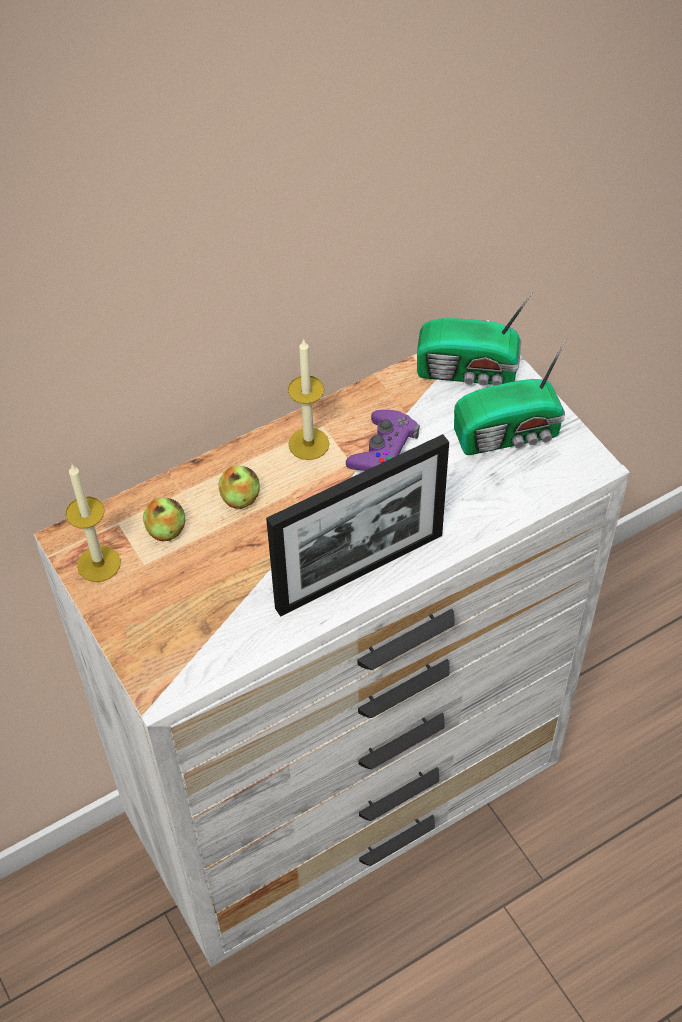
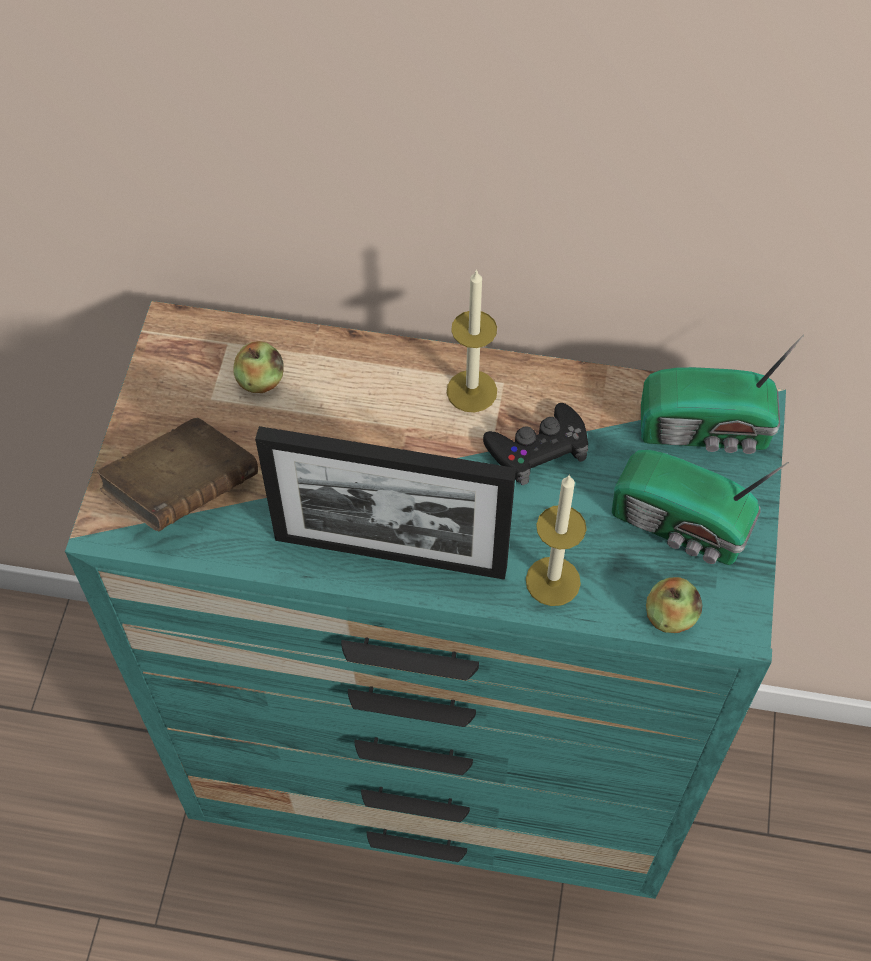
camera: 40 degrees right, 5 degrees up
white dresser [34,320,630,967] -> turquoise dresser [65,301,786,899]
candle [65,465,121,582] -> candle moved to [526,474,587,606]
apple [219,465,260,509] -> apple moved to [646,577,702,633]
purple game controller [346,410,420,471] -> black game controller [483,403,588,485]
radio [417,291,534,386] -> radio turned 45 degrees counterclockwise [641,334,804,454]
none -> brown book [97,418,258,531]

